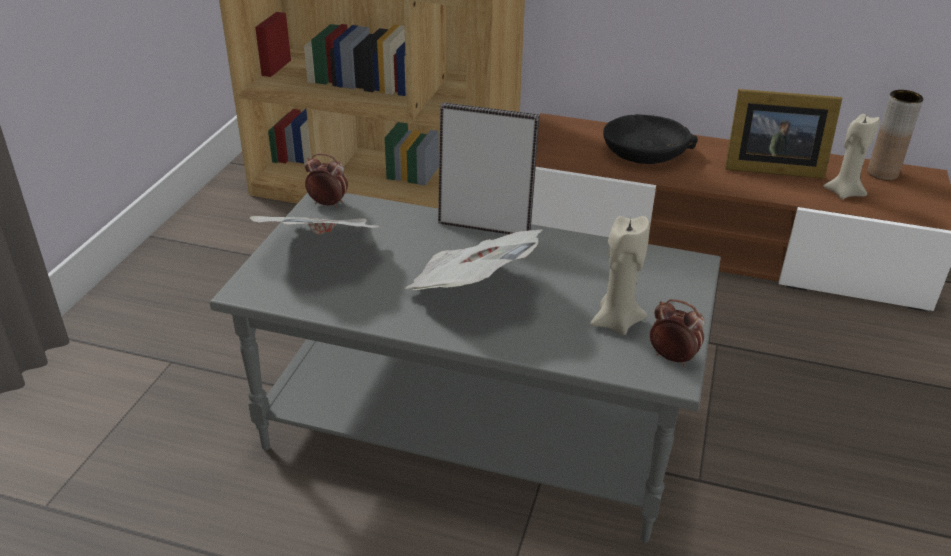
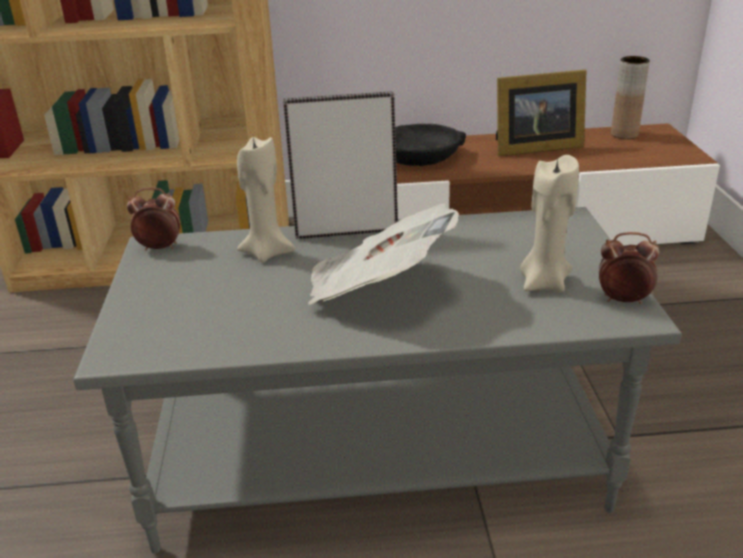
camera: 20 degrees left, 5 degrees down
newspaper [250,216,381,235] -> none
beige candle [824,114,880,199] -> beige candle moved to [237,137,296,262]

